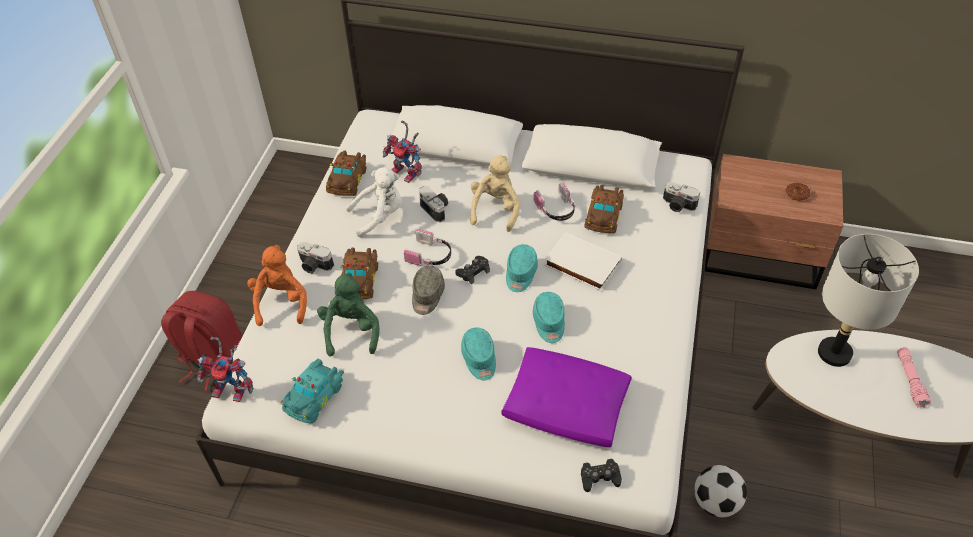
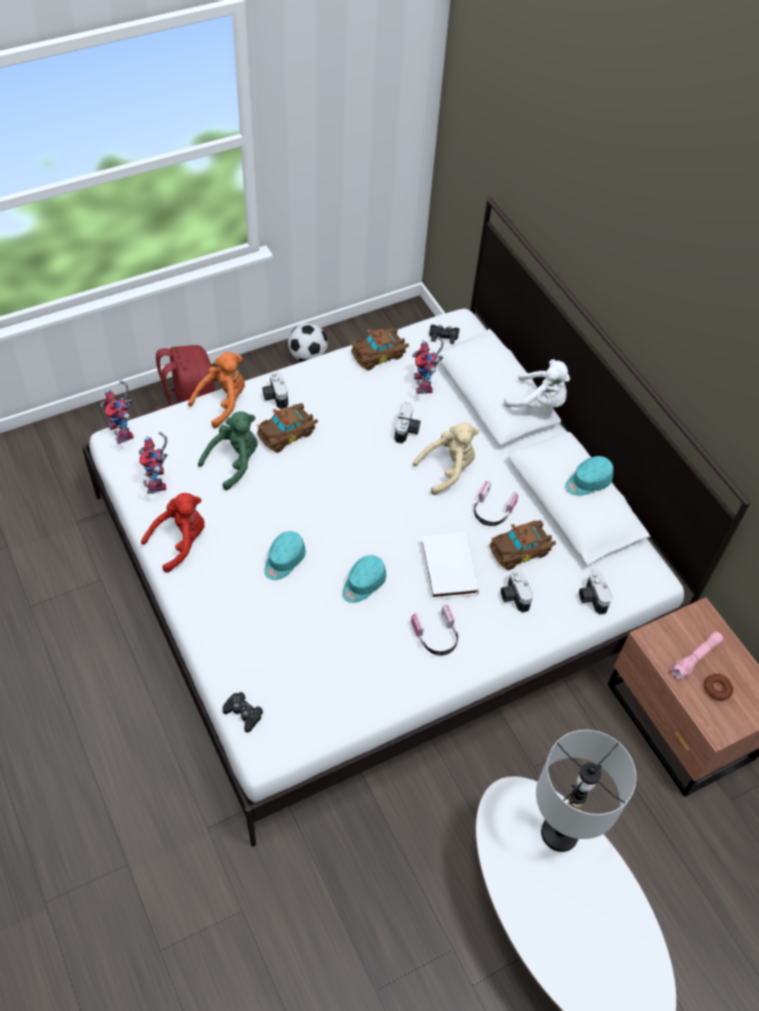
camera: 45 degrees right, 5 degrees up
turquoise toy car [280,358,344,423] -> toy robot [139,432,167,494]
white plush toy [346,167,402,237] -> white plush toy moved to [504,359,570,408]
headphones [404,229,451,266] -> headphones moved to [411,605,459,655]
grey cap [412,266,445,315] -> none
black game controller [455,256,490,284] -> black game controller moved to [429,325,459,344]
purple pillow [501,347,632,447] -> none
turquoise cap [506,244,538,292] -> turquoise cap moved to [565,456,613,496]
football [694,465,747,517] -> football moved to [288,323,328,362]
pink flashlight [897,347,931,407] -> pink flashlight moved to [671,632,723,680]
none -> red plush toy [141,493,205,573]
none -> camera [501,568,533,613]

